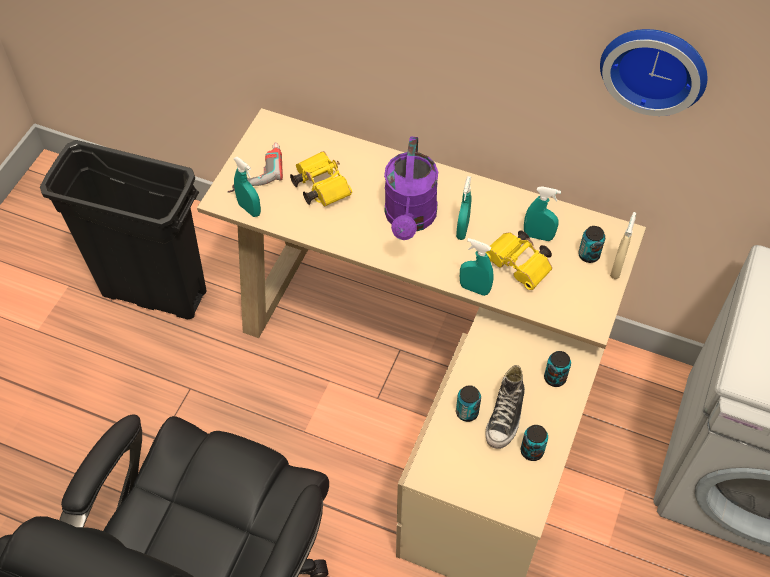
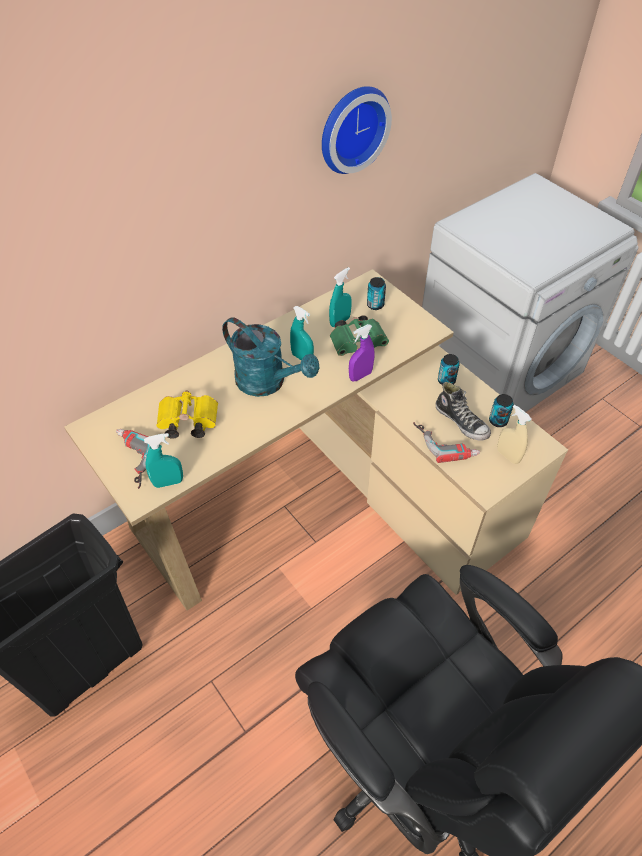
camera: 60 degrees left, 5 degrees down
purple watering can [384,136,438,240] -> turquoise watering can [222,317,320,397]
can [456,385,481,422] -> power drill [413,422,480,463]
turquoise spray bottle [460,238,494,296] -> purple spray bottle [349,324,374,381]
yellow binoculars [486,231,552,290] -> green binoculars [330,315,389,356]
beige spray bottle [610,212,636,279] -> beige spray bottle moved to [497,405,532,464]

